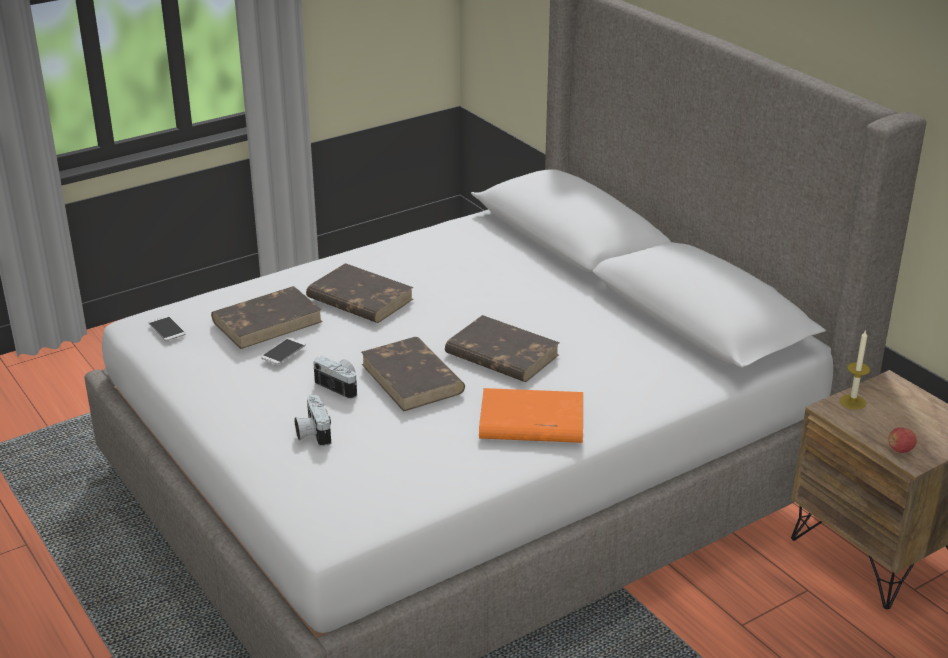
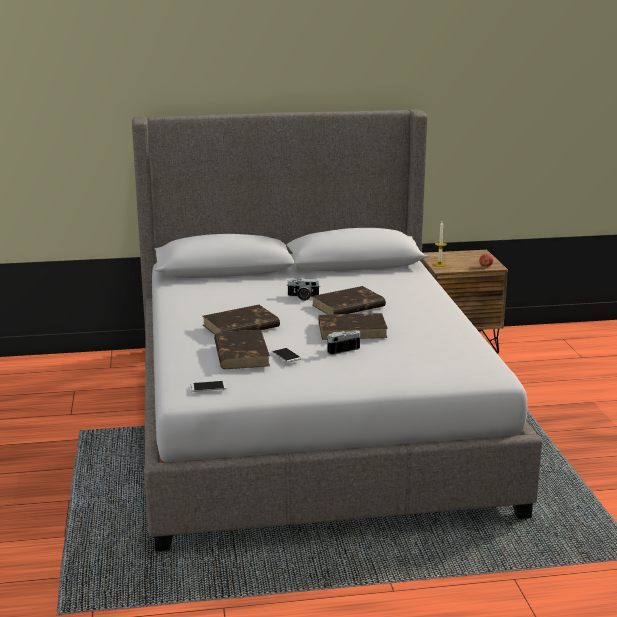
camera: 65 degrees left, 10 degrees down
camera [295,395,331,447] -> camera moved to [286,279,319,301]
orange book [479,388,583,443] -> none

